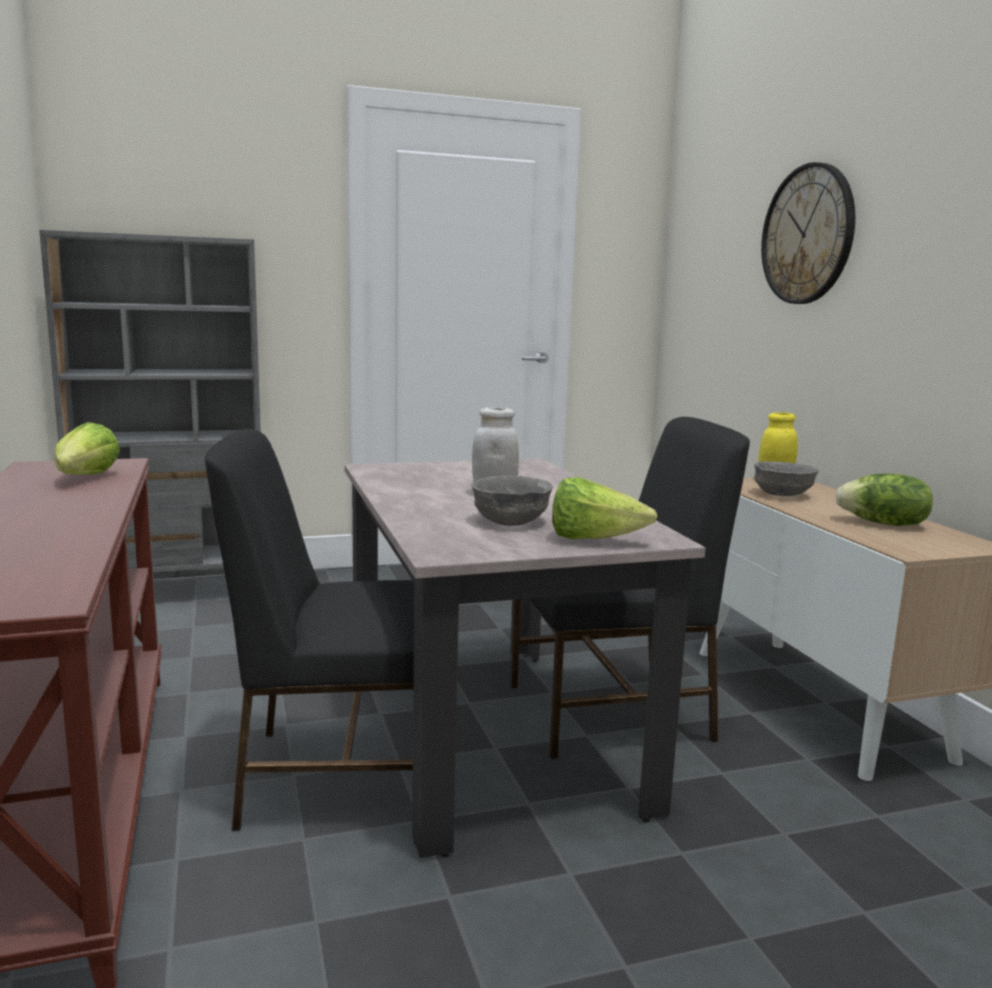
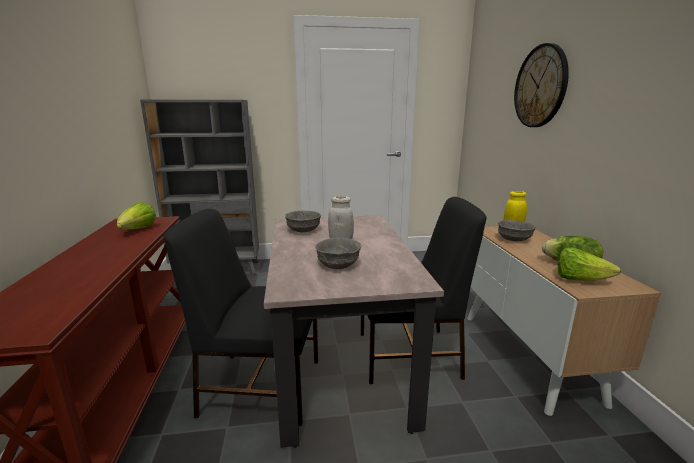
camera: 10 degrees right, 5 degrees up
lettuce [552,477,657,539] -> lettuce moved to [558,247,621,281]
none -> grey bowl [285,211,321,232]

